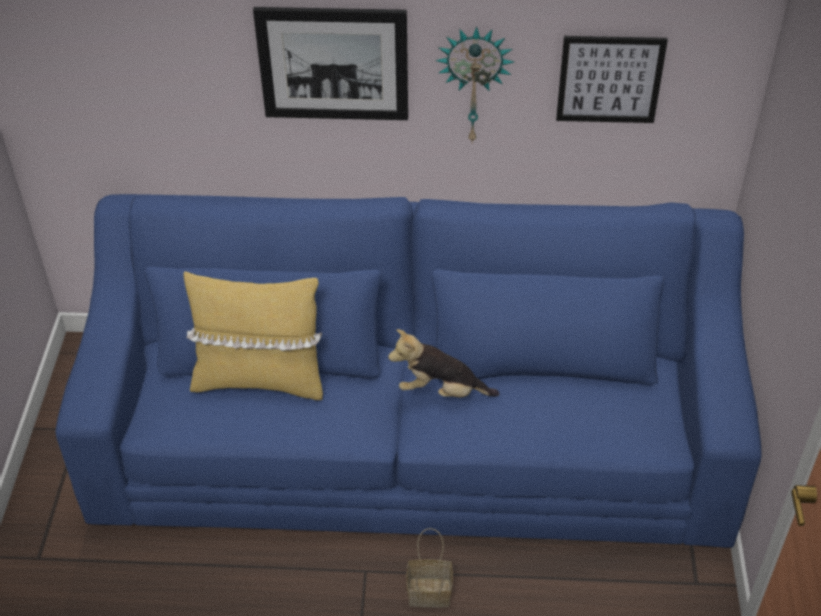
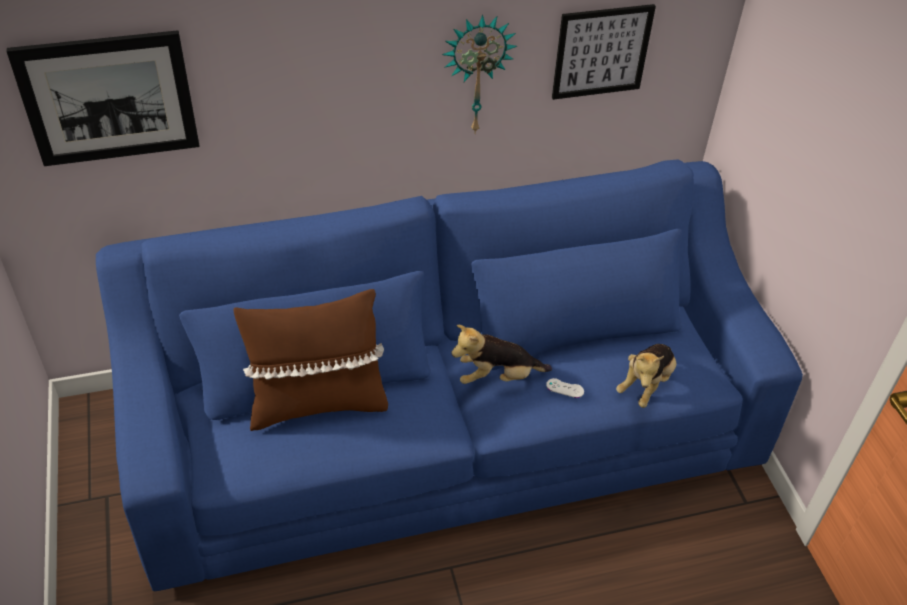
camera: 20 degrees left, 0 degrees up
yellow pillow [183,271,323,400] -> brown pillow [233,289,388,431]
picture [253,7,408,120] -> picture moved to [6,30,200,166]
basket [407,528,453,608] -> none
none -> white game controller [546,378,584,398]
none -> plush toy [616,344,677,408]

